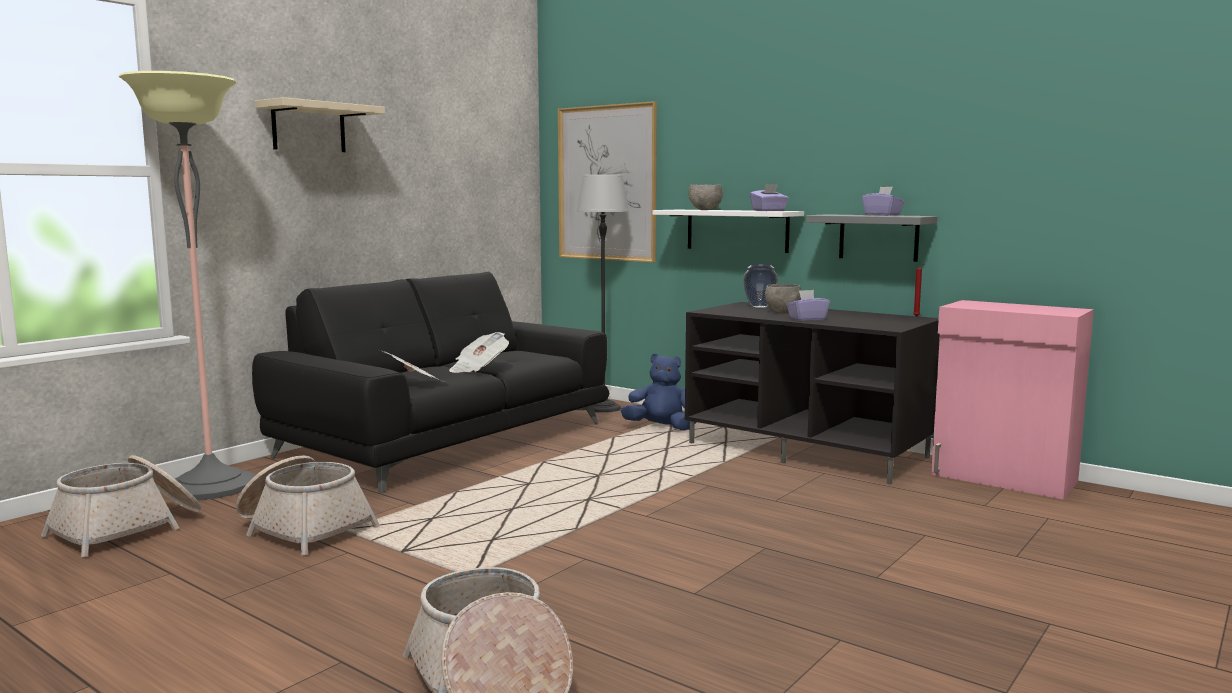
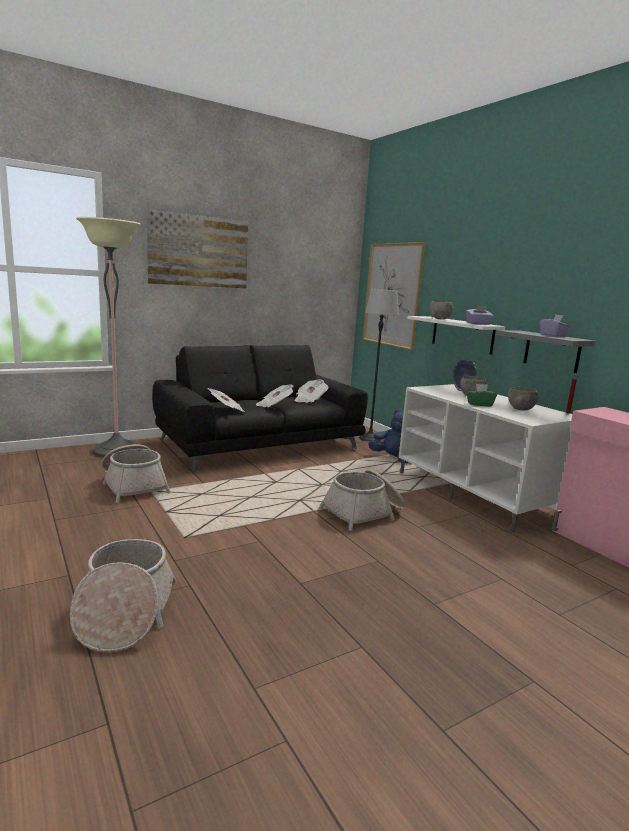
camera: 20 degrees right, 5 degrees up
basket [41,455,201,557] -> basket moved to [319,469,405,531]
beige shelf [255,97,385,152] -> picture [147,209,248,288]
black tv stand [685,302,940,485] -> white tv stand [399,384,573,532]
purple tissue box [786,290,830,321] -> green tissue box [466,384,497,407]
none -> newspaper [294,379,328,403]
none -> grey bowl [508,387,538,410]

